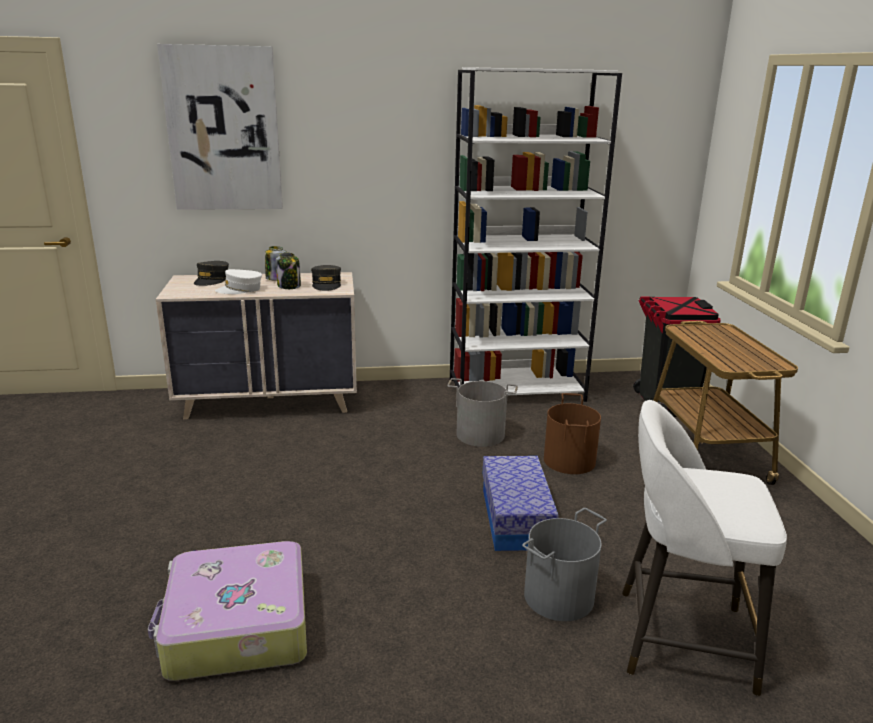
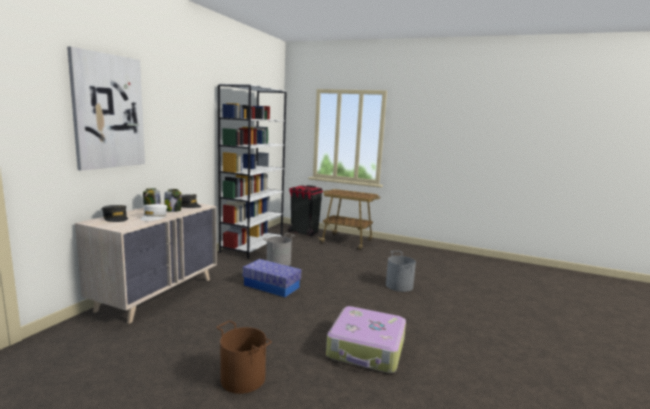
camera: 60 degrees left, 10 degrees down
storage box [483,456,559,551] -> storage box moved to [243,259,301,297]
brown bucket [544,393,601,474] -> brown bucket moved to [216,321,272,394]
white stool [622,400,787,696] -> none

